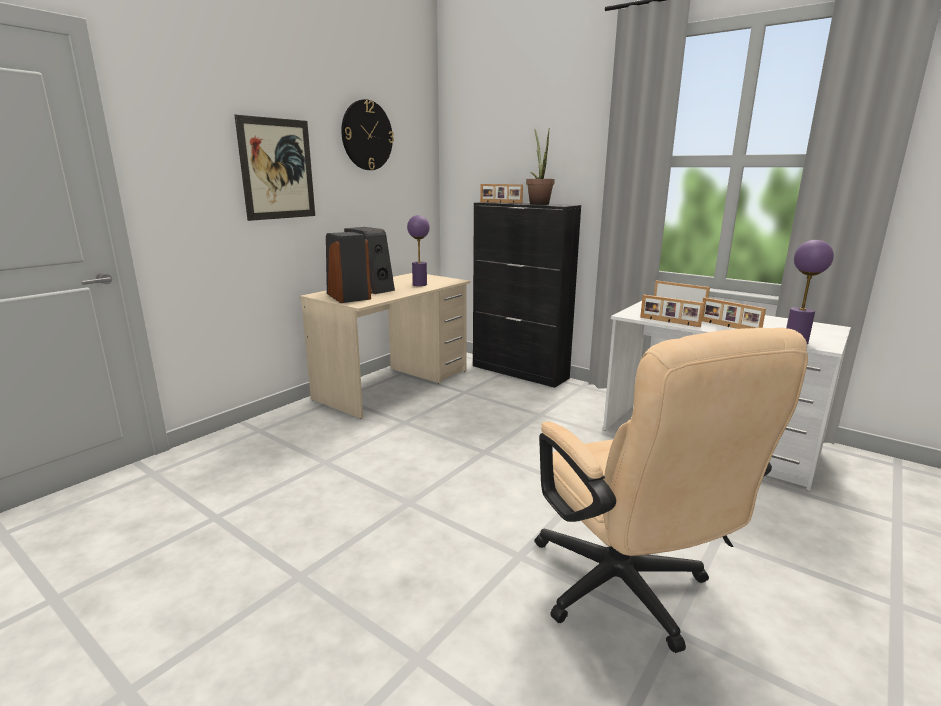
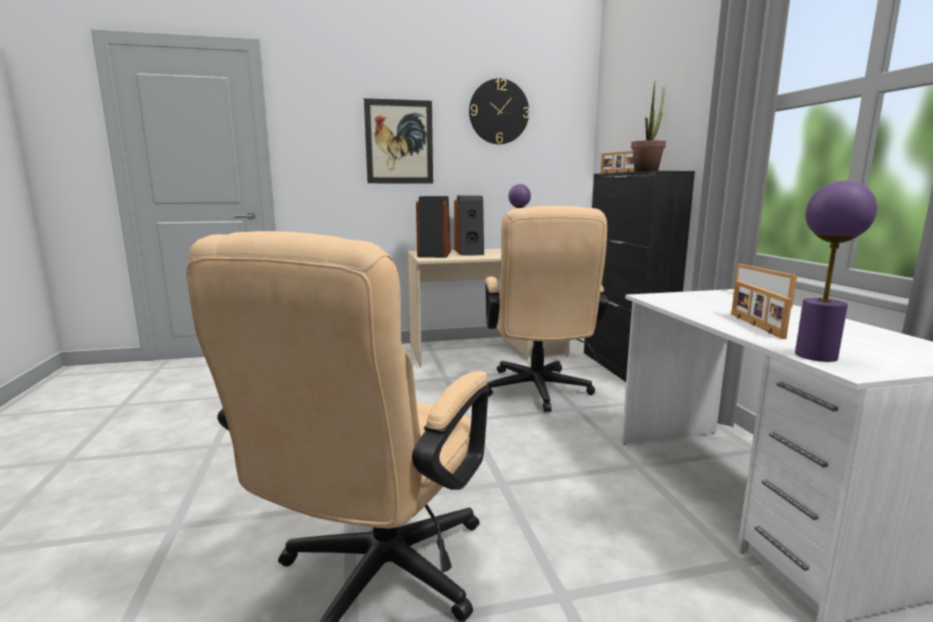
camera: 40 degrees right, 5 degrees down
picture frame [640,295,704,327] -> none
none -> beige office chair [485,206,608,412]

